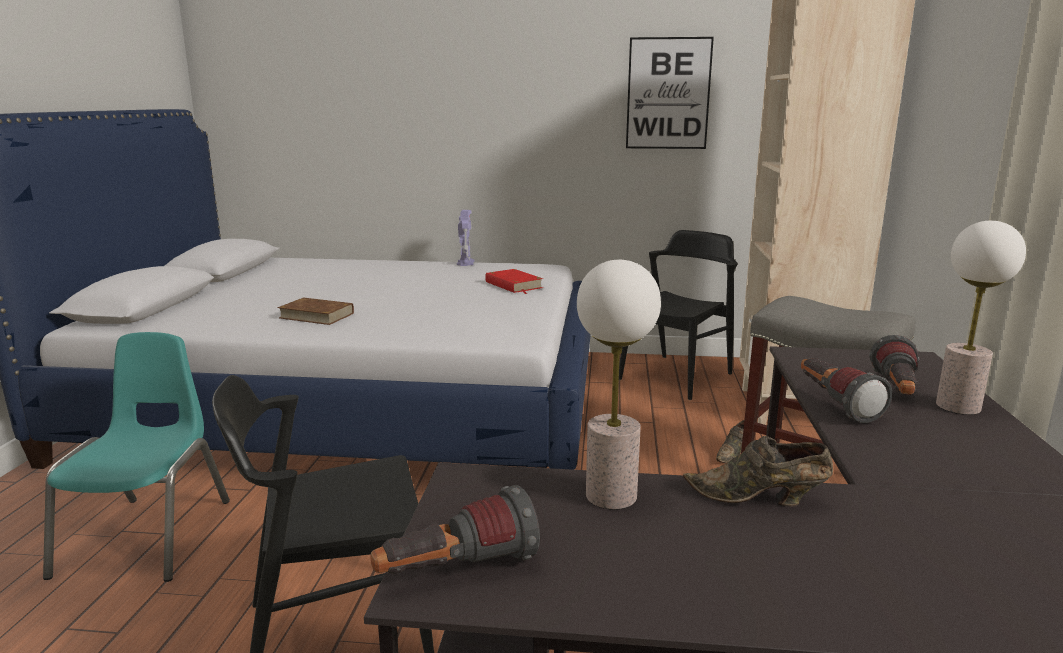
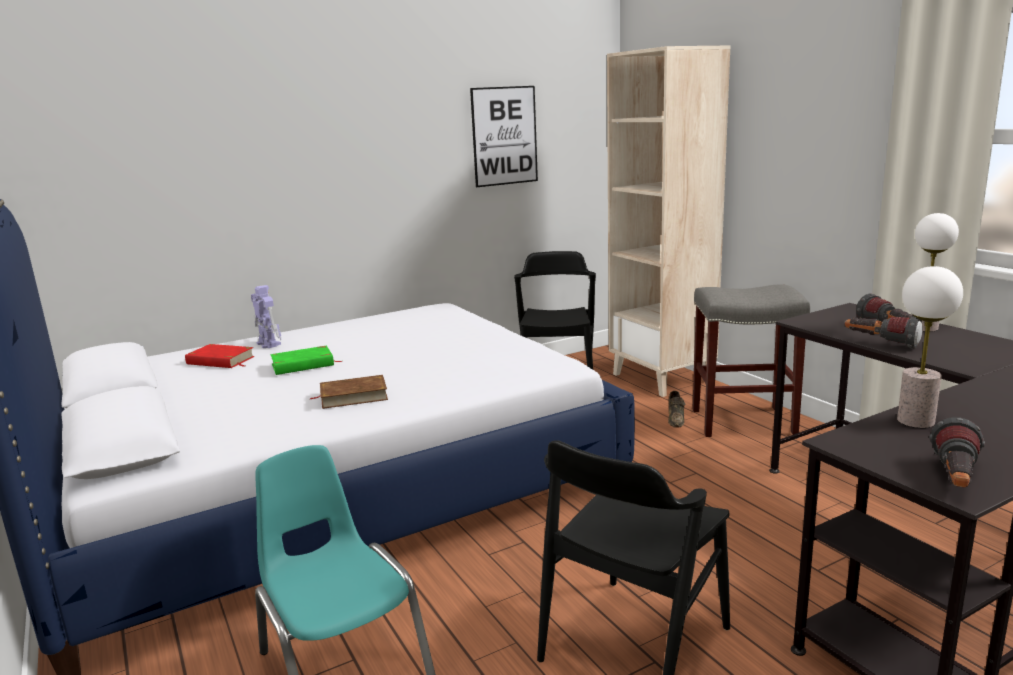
camera: 35 degrees left, 0 degrees up
toy robot [457,210,474,266] -> toy robot moved to [251,285,282,348]
red book [485,269,543,294] -> red book moved to [185,344,255,368]
brown shoe [683,436,833,507] -> none
none -> green book [270,346,343,375]

